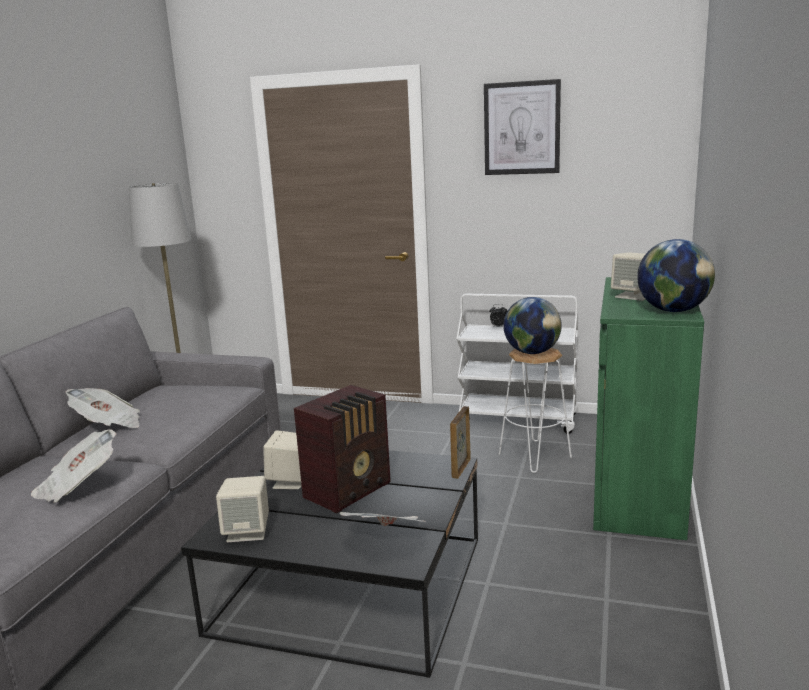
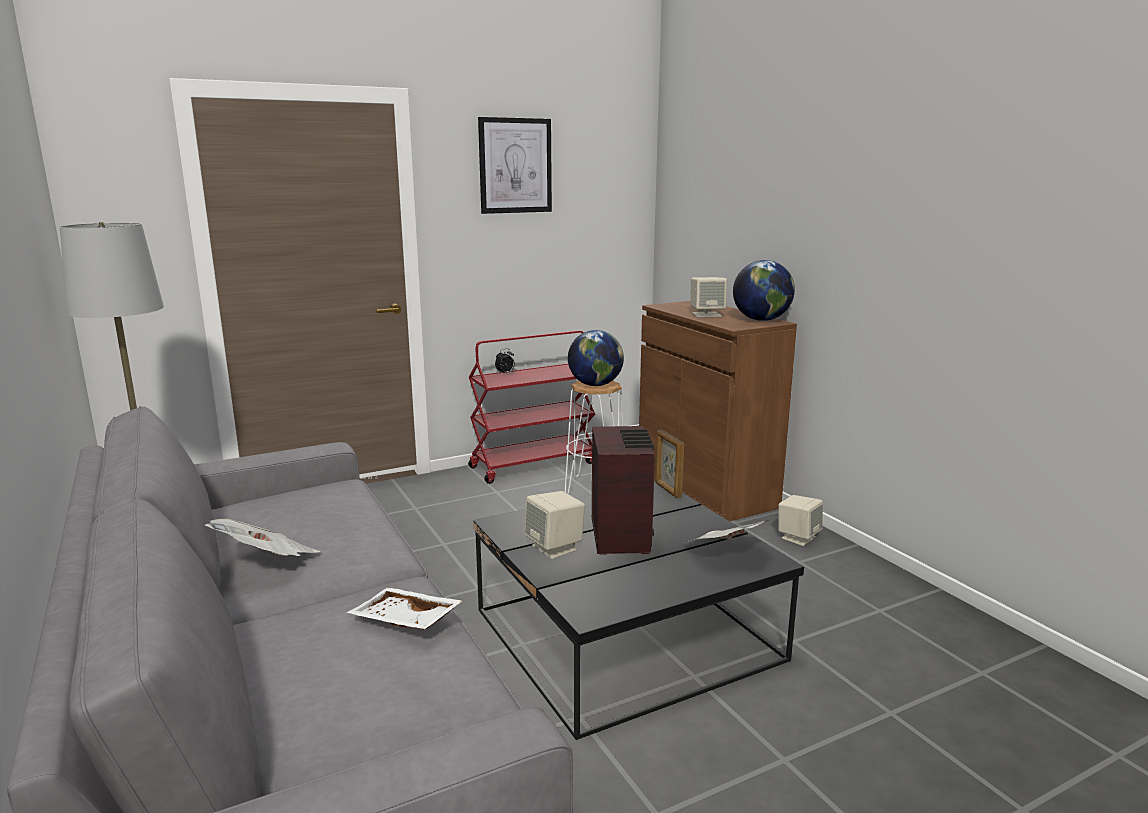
camera: 45 degrees left, 0 degrees up
newspaper [31,429,116,503] -> white tray [347,588,462,630]
beige speaker [216,476,269,542] -> beige speaker moved to [778,495,823,546]
white cart [456,294,578,434] -> red cart [468,330,595,484]
green cabinet [593,277,704,540] -> brown cabinet [639,301,797,521]

